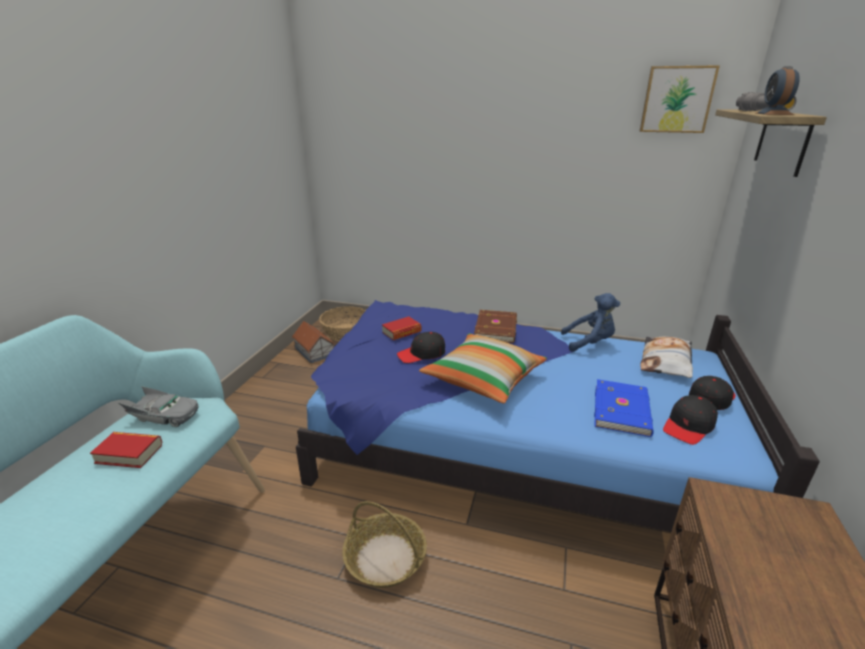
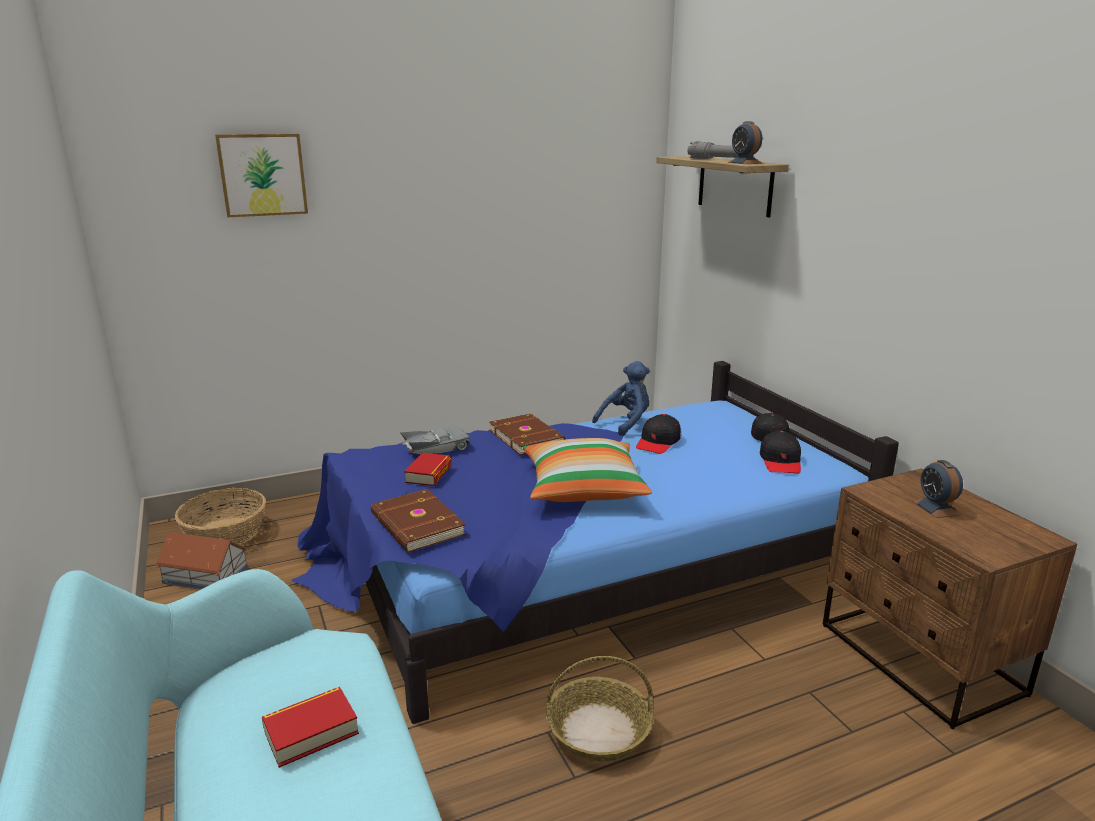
camera: 40 degrees left, 5 degrees down
grey toy car [119,386,199,427] -> grey toy car moved to [400,427,470,454]
black cap [397,332,445,363] -> black cap moved to [636,414,681,454]
blue book [594,379,654,437] -> none
picture [640,65,720,133] -> picture moved to [215,134,308,217]
pillow [641,337,693,378] -> none
none -> brown book [371,489,466,552]
none -> alarm clock [912,460,963,518]

